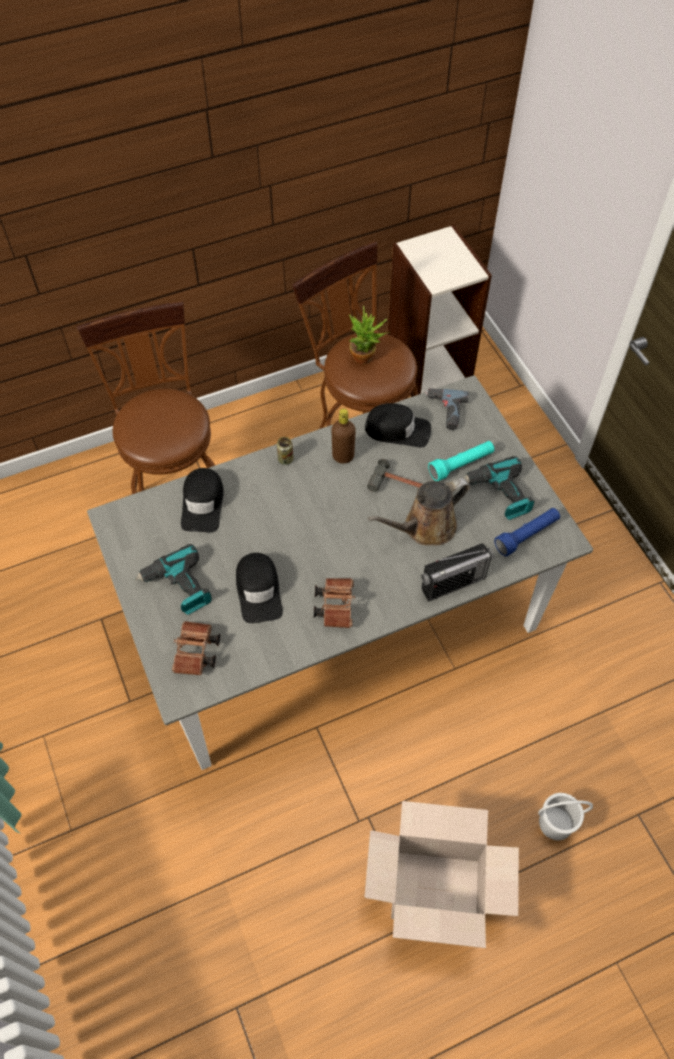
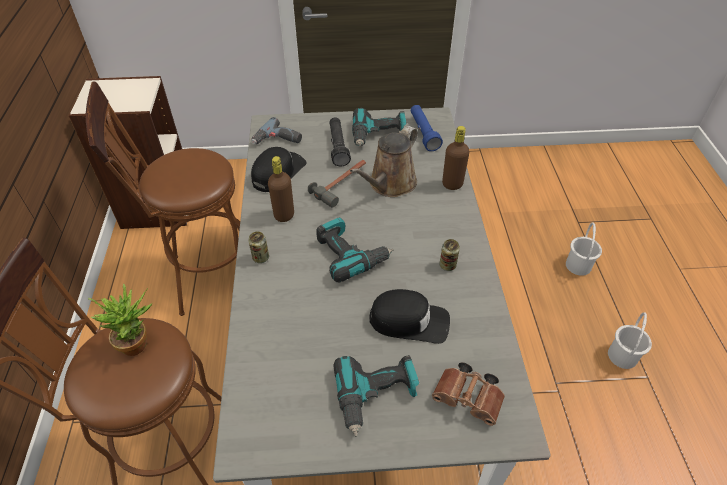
camera: 70 degrees left, 10 degrees down
black cap [181,468,224,532] -> none
brown binoculars [314,578,355,628] -> can [439,239,460,271]
potted plant [349,306,390,364] -> potted plant moved to [88,284,153,356]
cardboard box [364,801,519,948] -> white bucket [608,312,652,369]
brown watering can [368,478,470,546] -> brown watering can turned 45 degrees clockwise [350,126,418,197]
radio [421,543,495,602] -> brown bottle [442,126,470,190]
turquoise flashlight [428,441,495,481] -> black flashlight [329,117,351,166]
none -> power drill [316,217,394,282]

